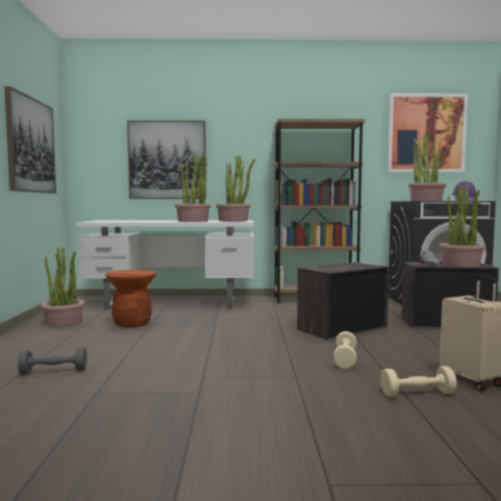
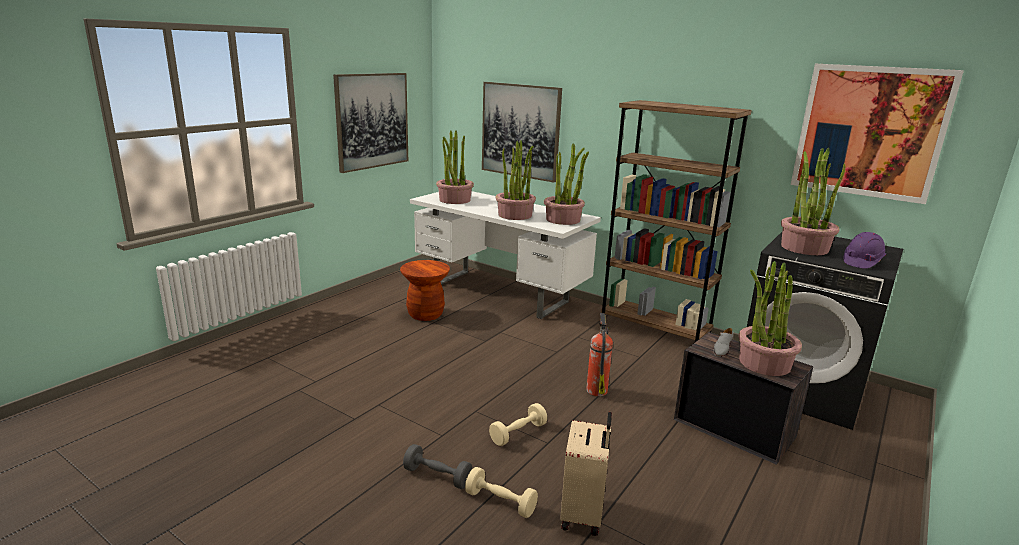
camera: 35 degrees right, 15 degrees up
grey dumbbell [18,347,87,375] -> grey dumbbell moved to [403,444,472,489]
potted plant [41,247,85,327] -> potted plant moved to [436,130,474,204]
crate [297,262,389,341] -> fire extinguisher [586,313,613,396]

